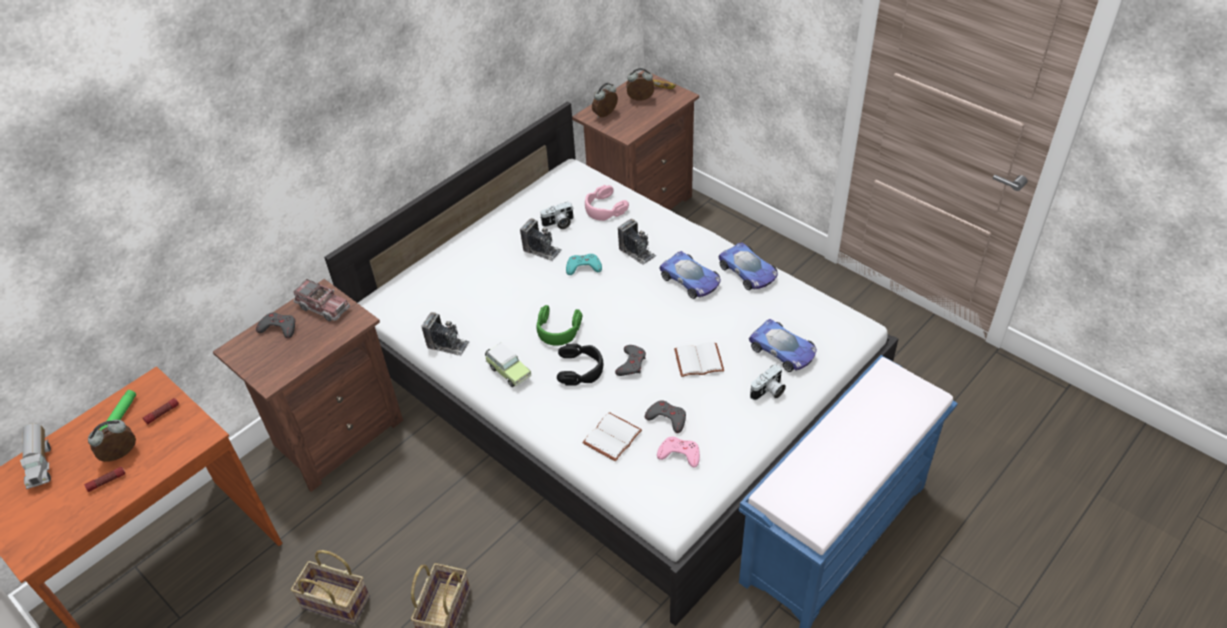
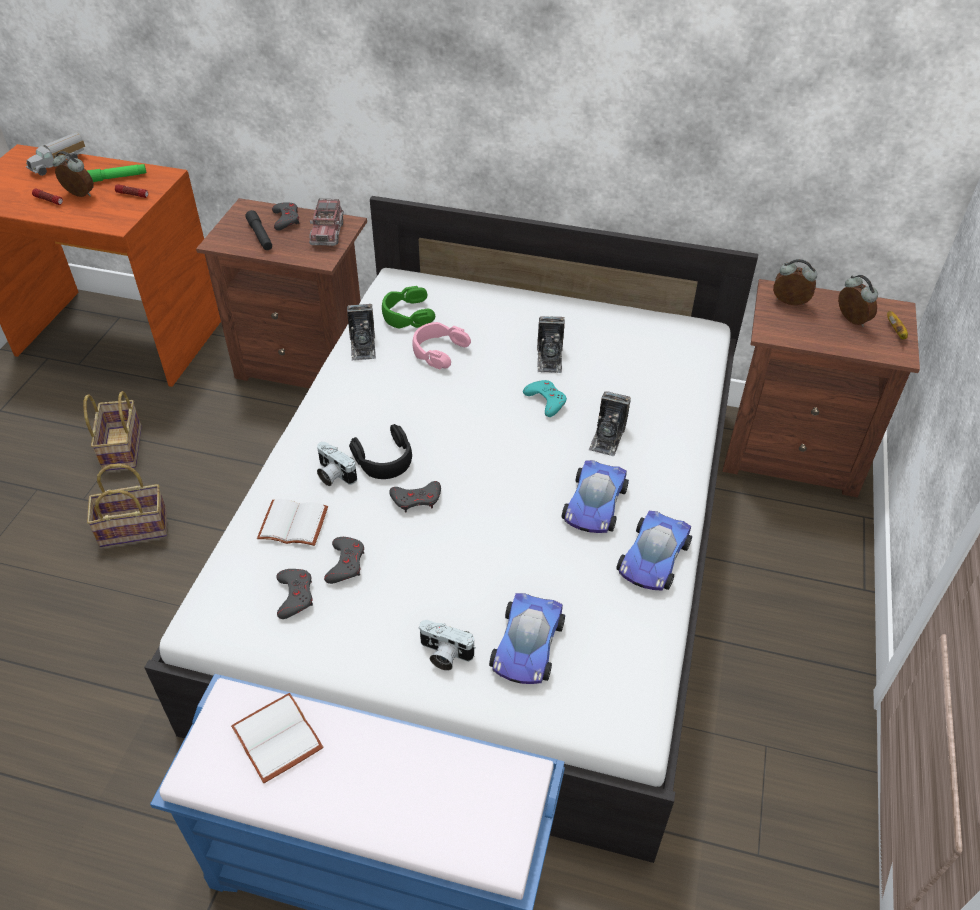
camera: 60 degrees right, 0 degrees up
toy car [485,343,531,387] -> none
green headphones [537,305,582,346] -> green headphones moved to [382,286,435,328]
camera [541,202,573,229] -> camera moved to [317,442,357,486]
pink headphones [585,185,629,221] -> pink headphones moved to [412,322,471,369]
pink game controller [657,437,700,468] -> grey game controller [276,569,313,619]
white book [674,342,724,377] -> white book moved to [231,693,323,783]
none -> black flashlight [245,210,272,250]

